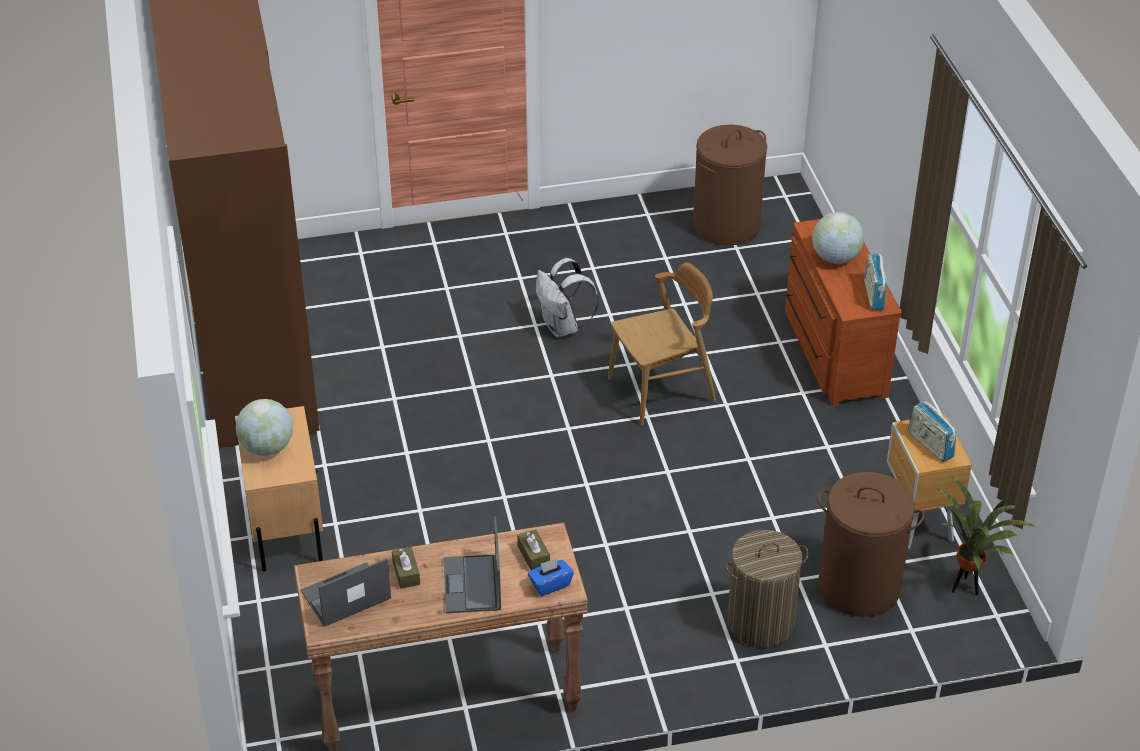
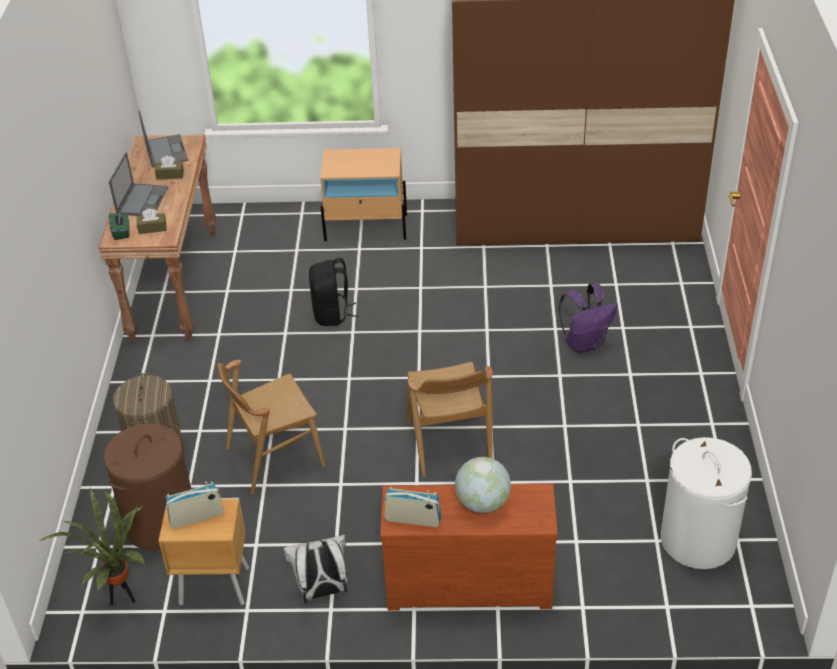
camera: 105 degrees right, 0 degrees up
globe [236,399,293,456] -> none
laptop [443,517,501,613] -> laptop turned 90 degrees clockwise [109,152,168,216]
blue tissue box [528,558,574,596] -> green tissue box [109,213,130,240]
white backpack [536,258,599,338] -> white backpack moved to [283,535,347,603]
brown laundry basket [693,125,767,246] -> white laundry basket [661,437,752,569]
none -> brown chair [218,360,325,494]
none -> black backpack [309,258,358,326]
none -> purple backpack [559,283,617,353]

